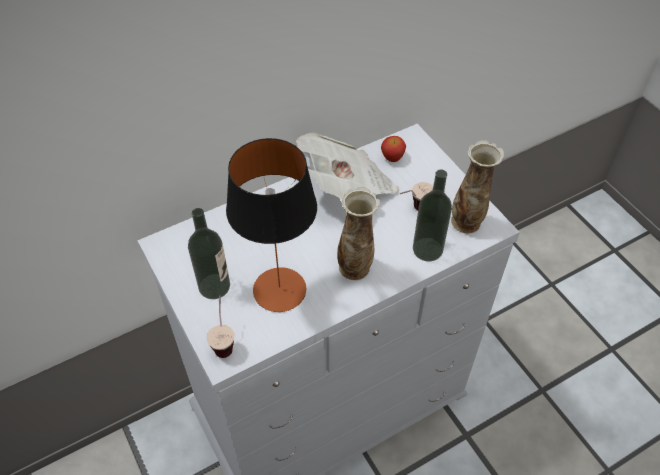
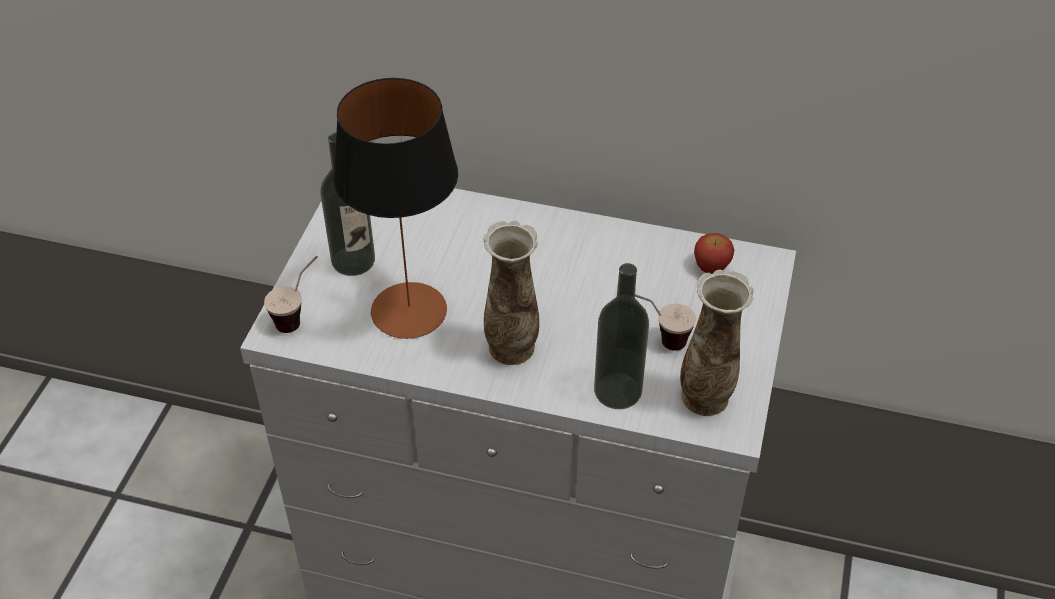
camera: 45 degrees right, 5 degrees down
newspaper [296,133,399,199] -> none

